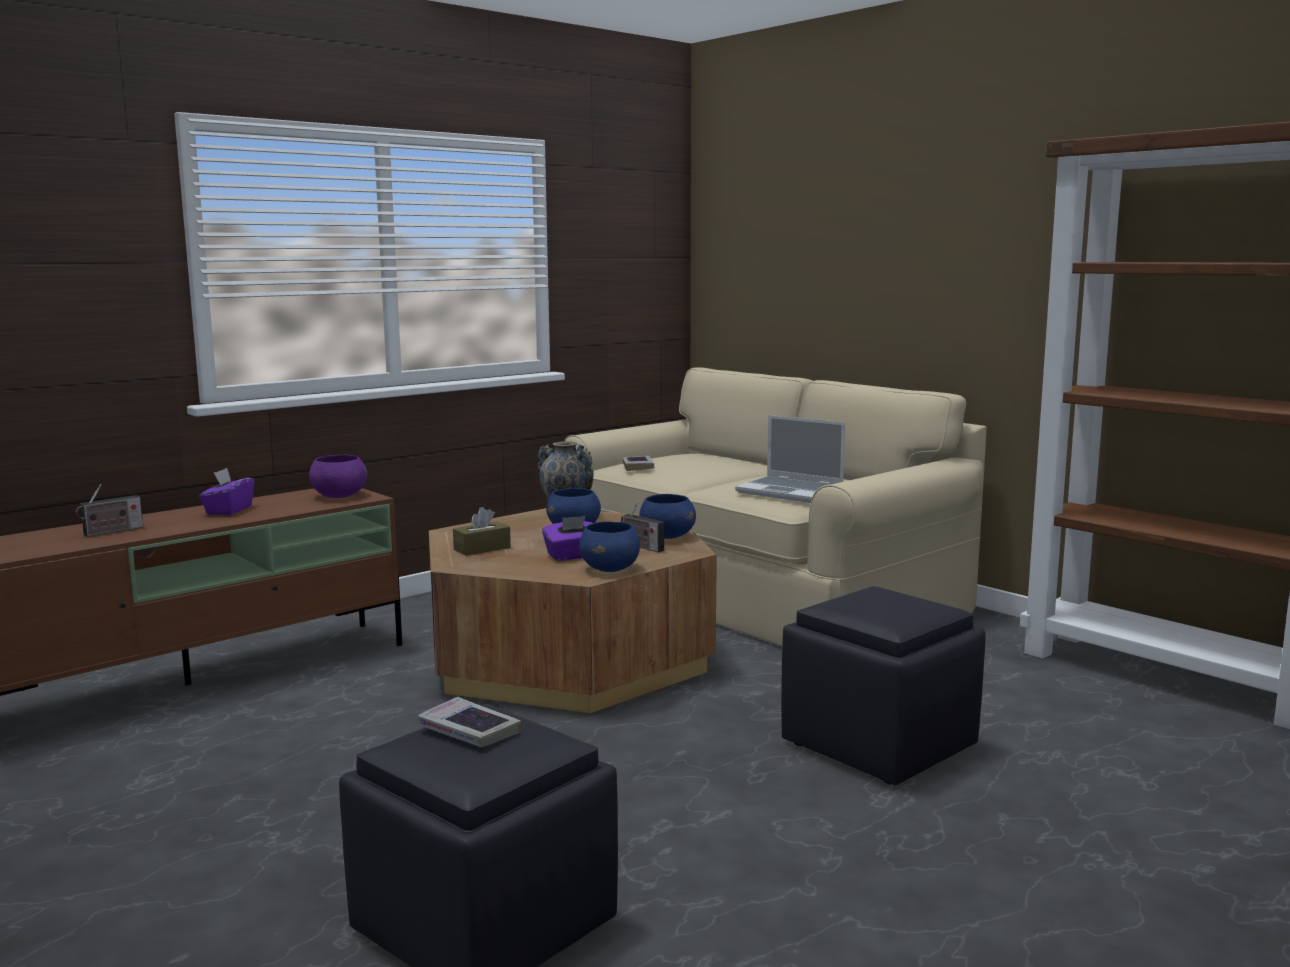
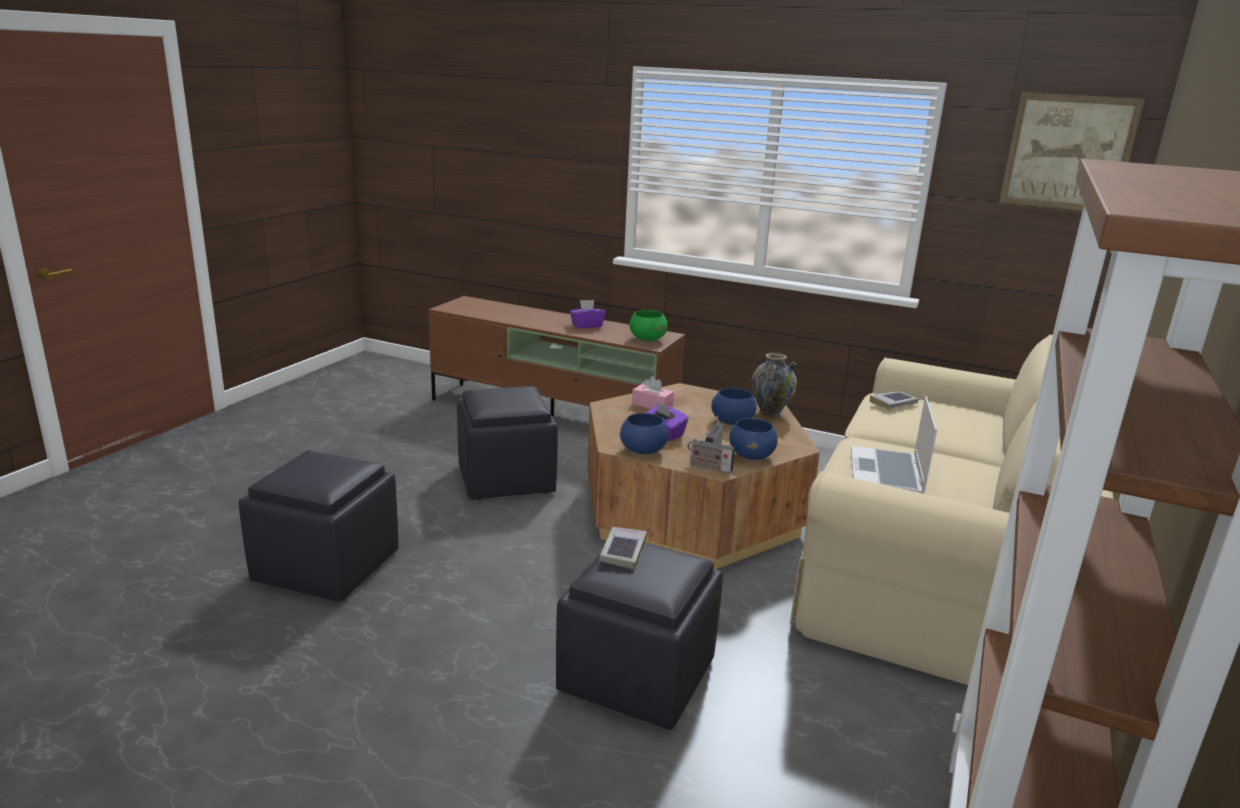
camera: 65 degrees right, 10 degrees up
radio [75,484,143,537] -> radio moved to [688,430,735,473]
purple bowl [309,455,367,498] -> green bowl [629,310,668,341]
book [418,697,521,747] -> book moved to [599,527,647,569]
brown tissue box [453,507,511,556] -> pink tissue box [632,376,674,409]
none -> black ottoman [457,386,558,500]
none -> picture [999,92,1145,211]

